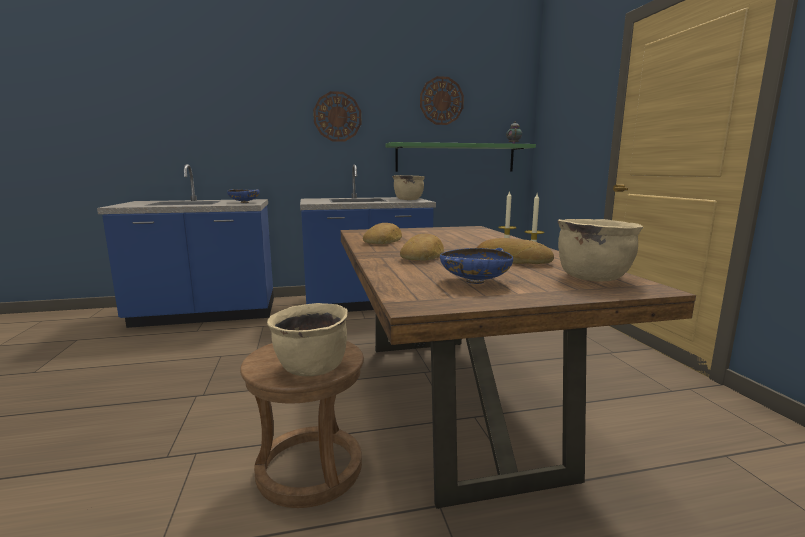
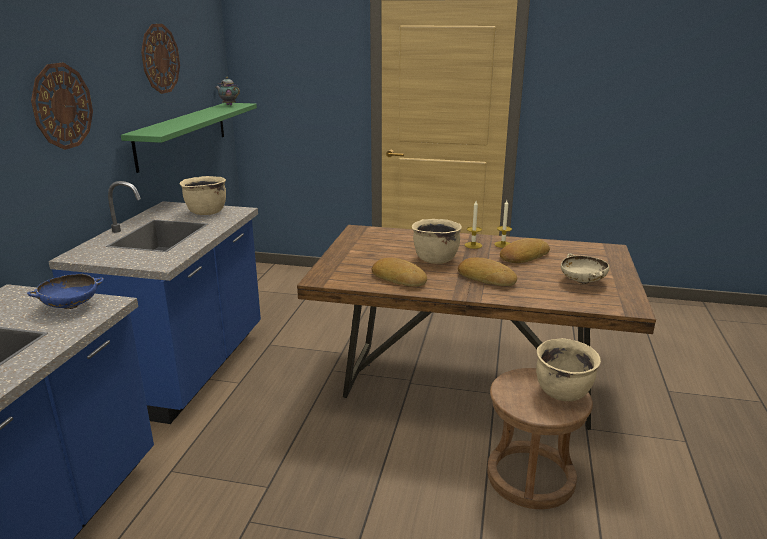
camera: 65 degrees left, 10 degrees up
blue bowl [440,248,513,284] -> beige bowl [561,254,609,284]
beige cooking pot [558,219,643,282] -> beige cooking pot moved to [412,219,462,264]

